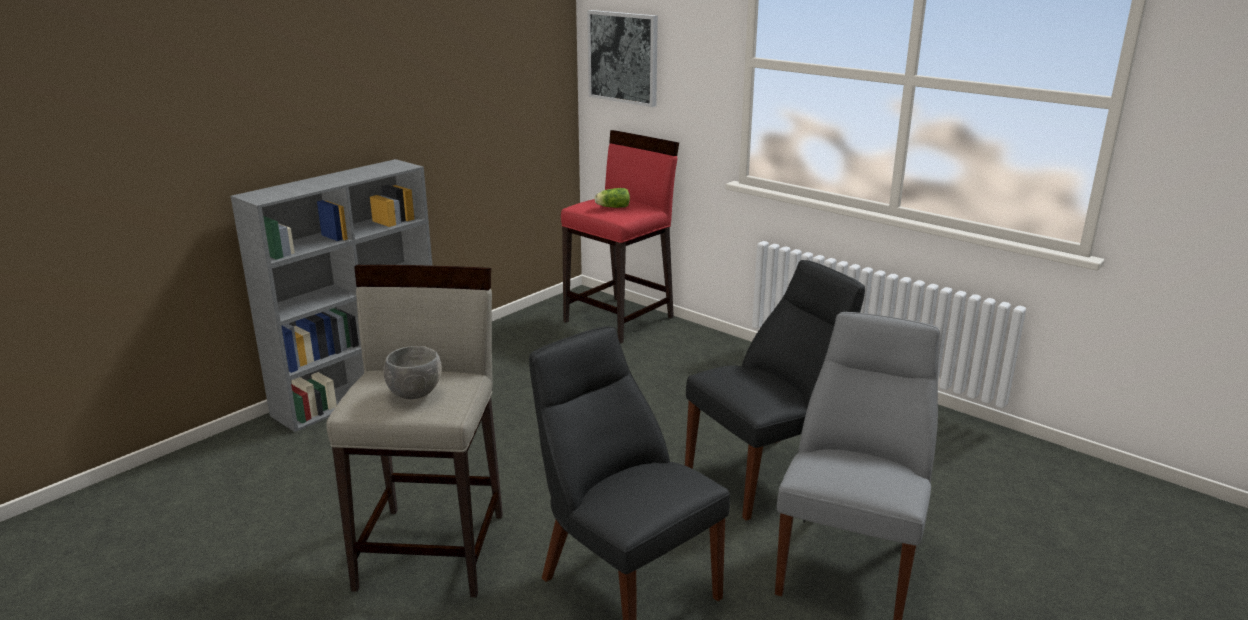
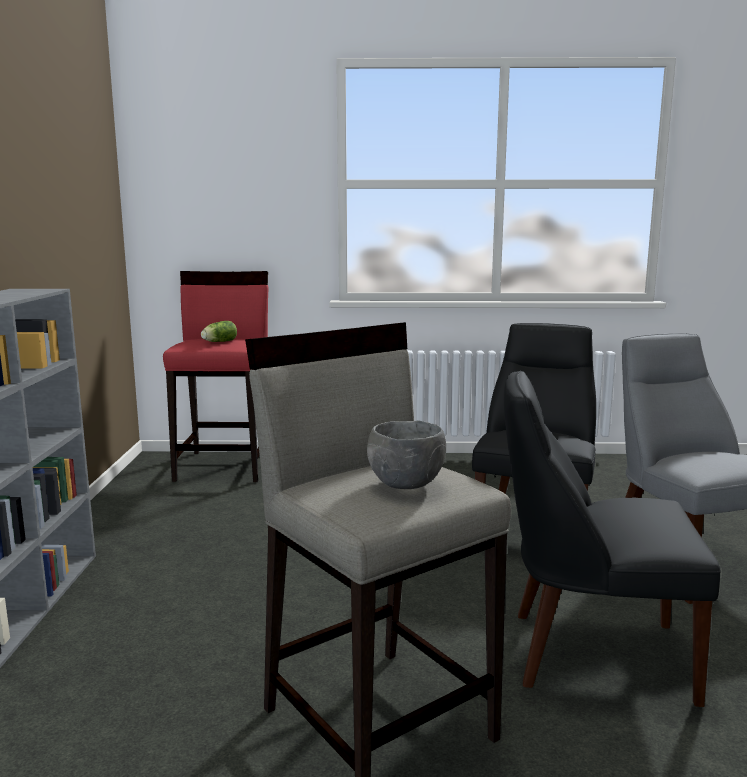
camera: 40 degrees left, 10 degrees down
picture [587,10,658,107] -> none

